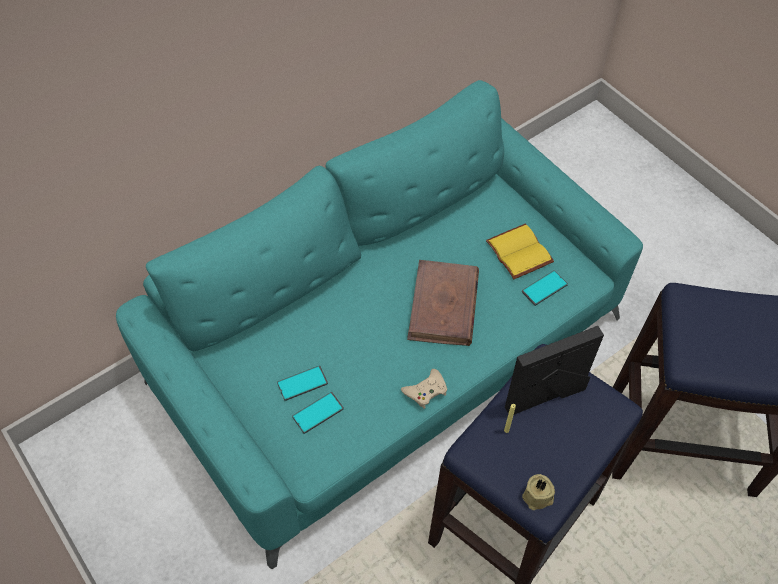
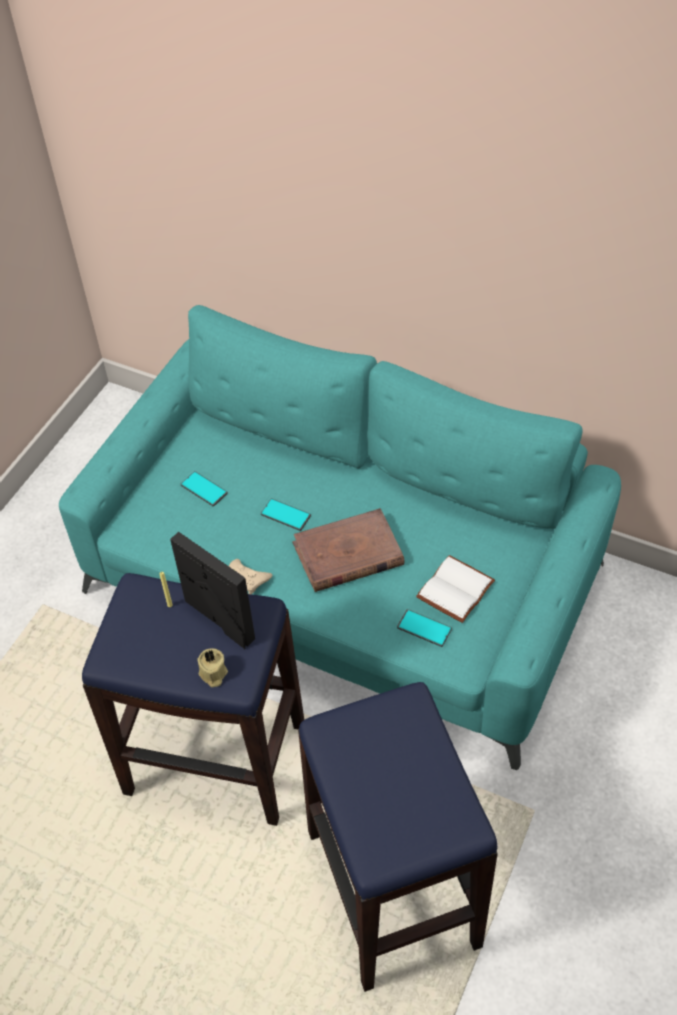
camera: 65 degrees right, 5 degrees down
phone [292,392,344,434] -> phone moved to [261,498,311,531]
yellow book [486,224,554,279] -> white book [416,555,495,623]
beige candle [522,474,555,510] -> beige candle moved to [197,648,228,687]

